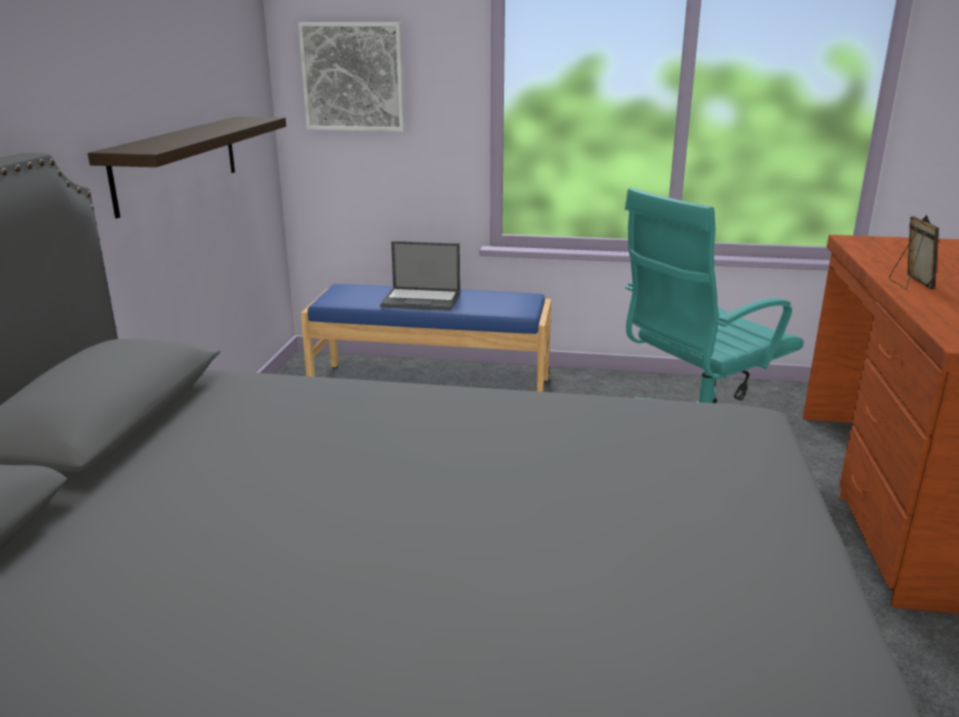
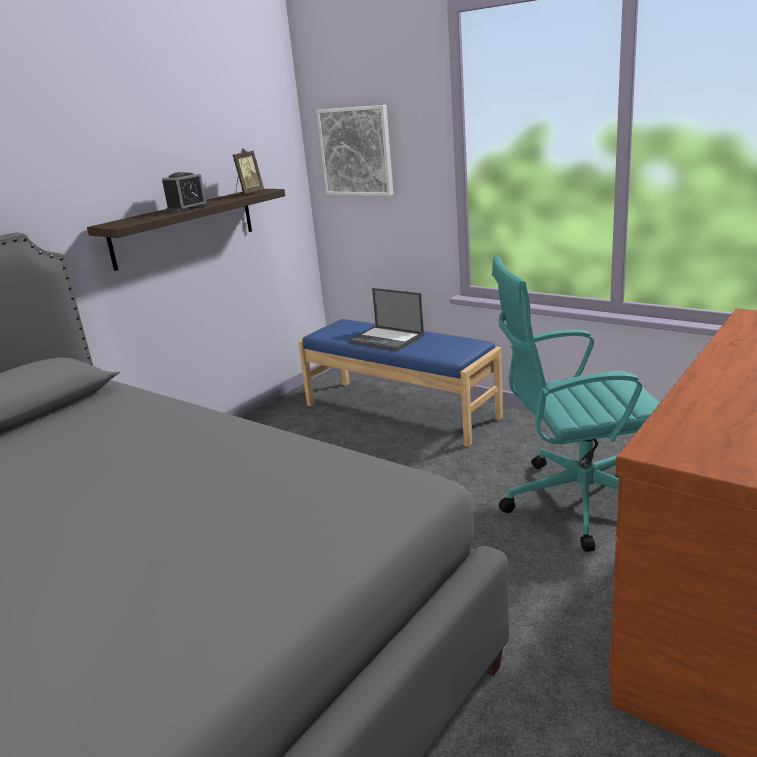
camera: 30 degrees right, 0 degrees up
picture frame [889,215,939,290] -> picture frame moved to [233,148,264,195]
none -> alarm clock [162,172,208,212]

